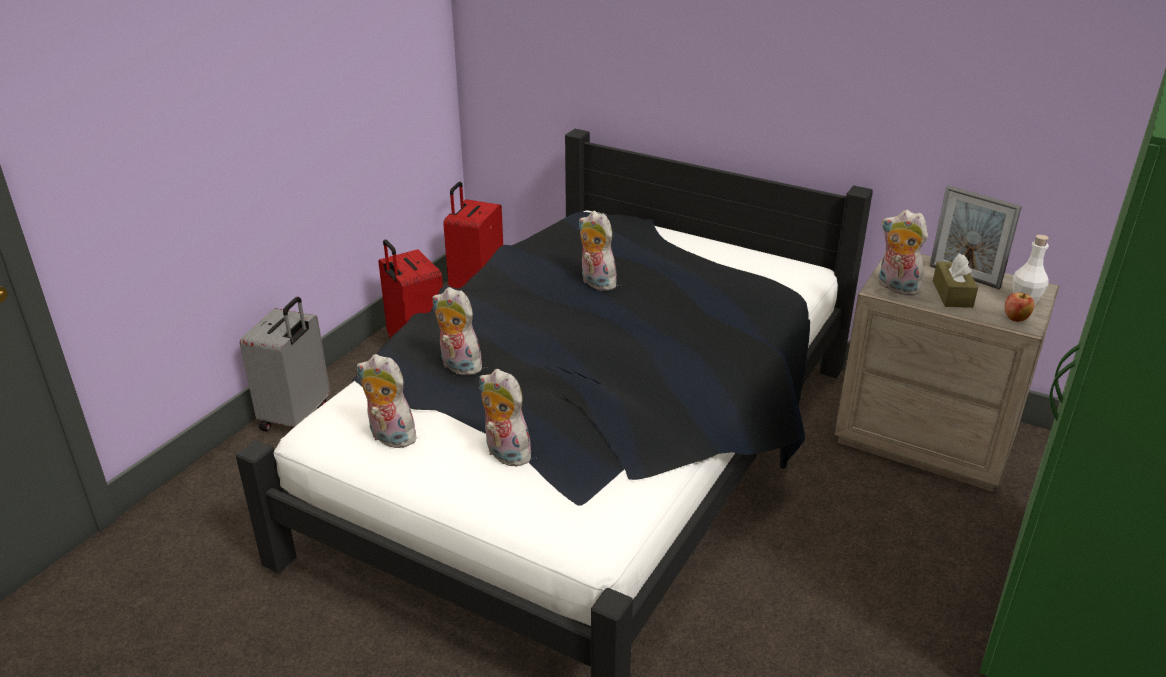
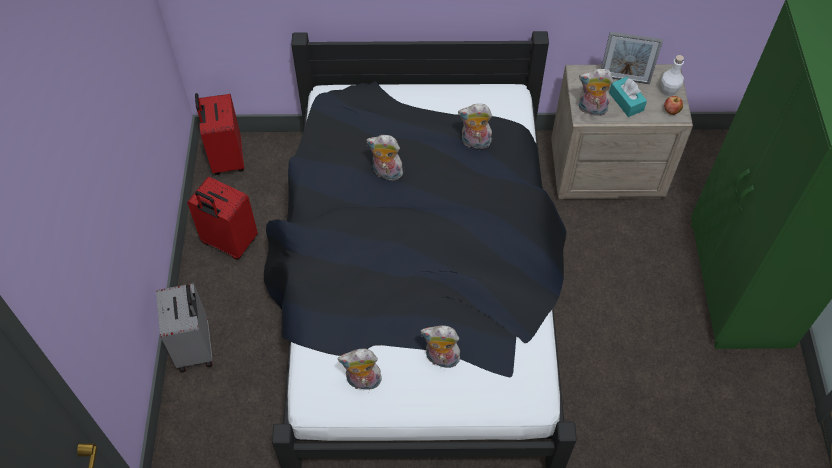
camera: 30 degrees left, 25 degrees up
plush toy [433,287,482,376] -> plush toy moved to [458,104,492,149]
brown tissue box [933,253,978,308] -> turquoise tissue box [609,77,647,117]

